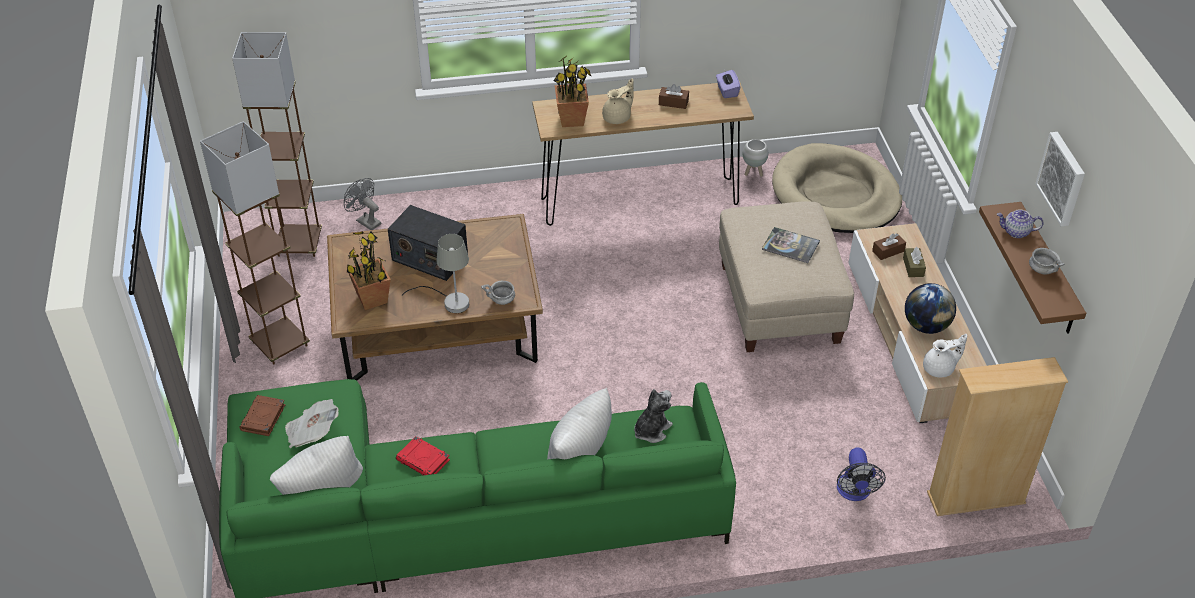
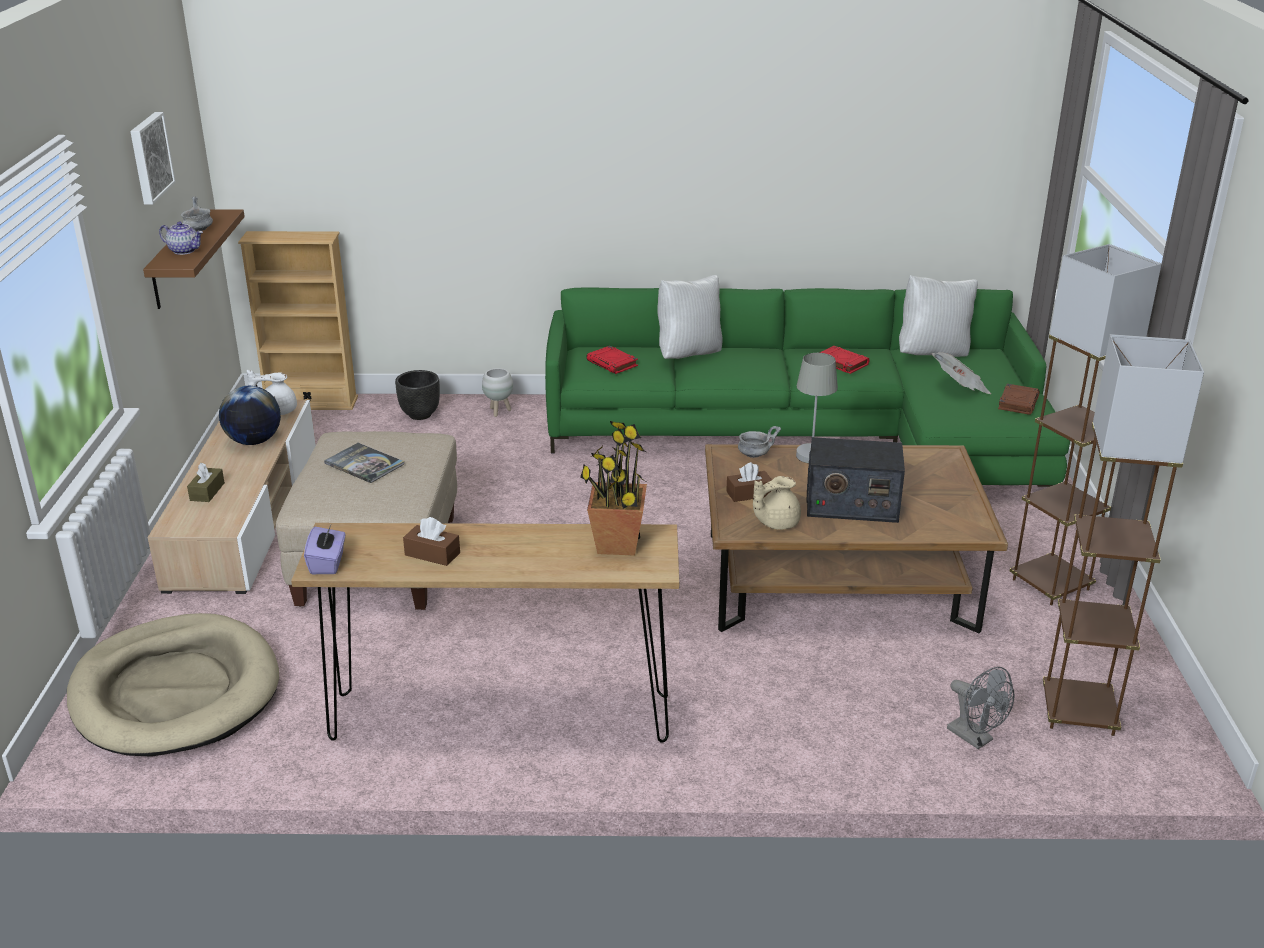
camera: 170 degrees left, 15 degrees down
potted plant [347,231,391,310] -> none
radio [388,205,468,281] -> radio turned 150 degrees clockwise [806,437,905,523]
beige teapot [602,78,634,124] -> beige teapot moved to [753,476,801,530]
plush toy [634,389,673,443] -> red book [586,346,638,374]
white planter [743,139,768,177] -> white planter moved to [482,368,513,417]
fan [837,447,886,501] -> black planter [395,370,440,420]
brown tissue box [872,233,906,260] -> brown tissue box moved to [726,462,772,502]

